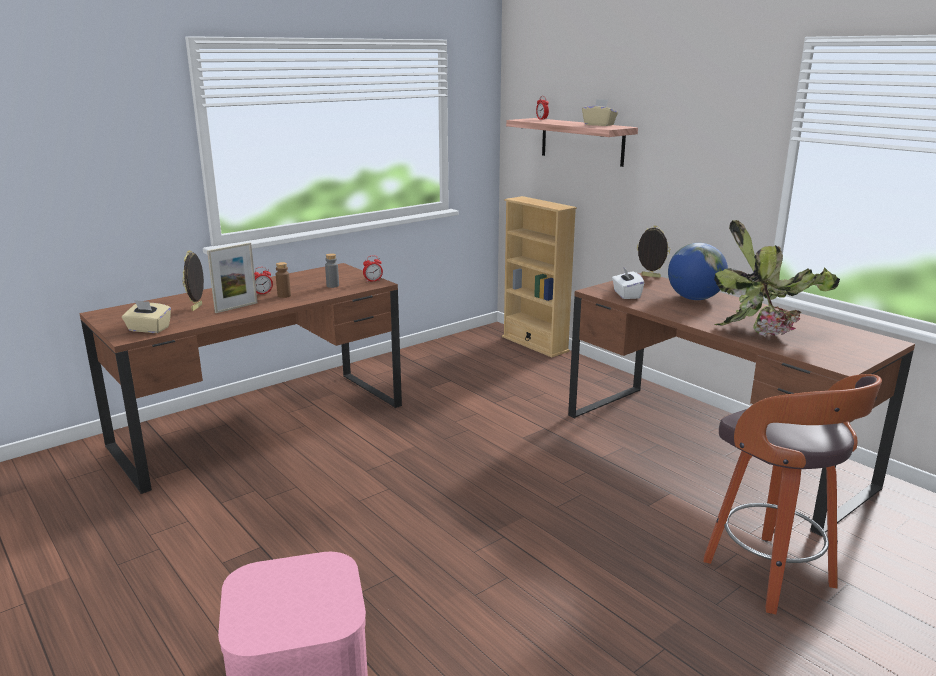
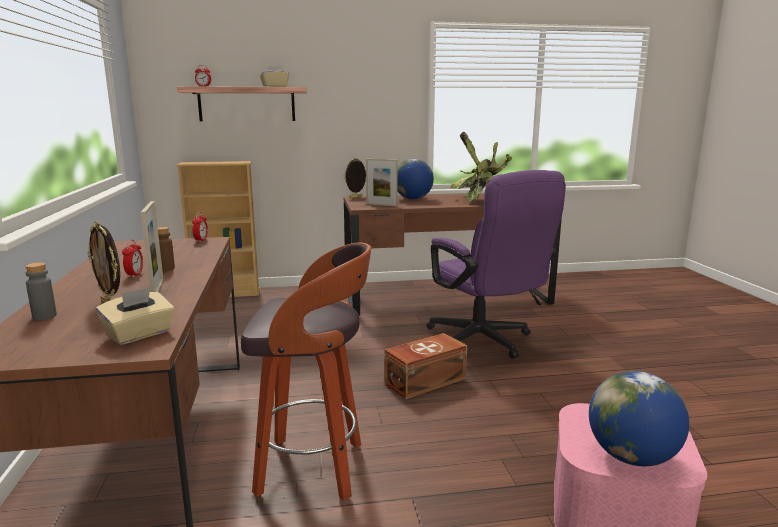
camera: 60 degrees left, 5 degrees down
grey bottle [325,253,339,288] -> grey bottle moved to [25,262,57,320]
white tissue box [612,267,644,299] -> picture frame [366,159,398,207]
stool [704,374,882,614] -> stool moved to [241,243,372,500]
none -> brown storage box [384,333,467,399]
none -> purple office chair [426,170,566,359]
none -> globe [589,371,689,466]

